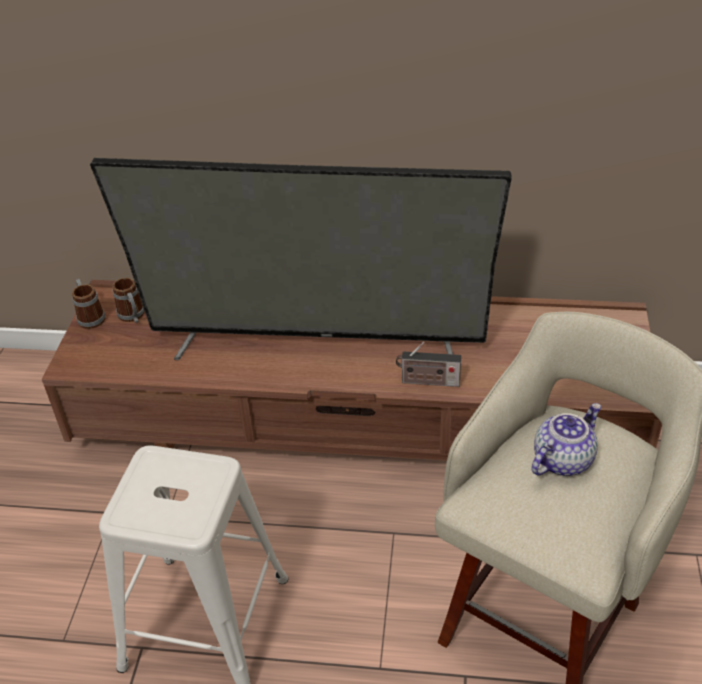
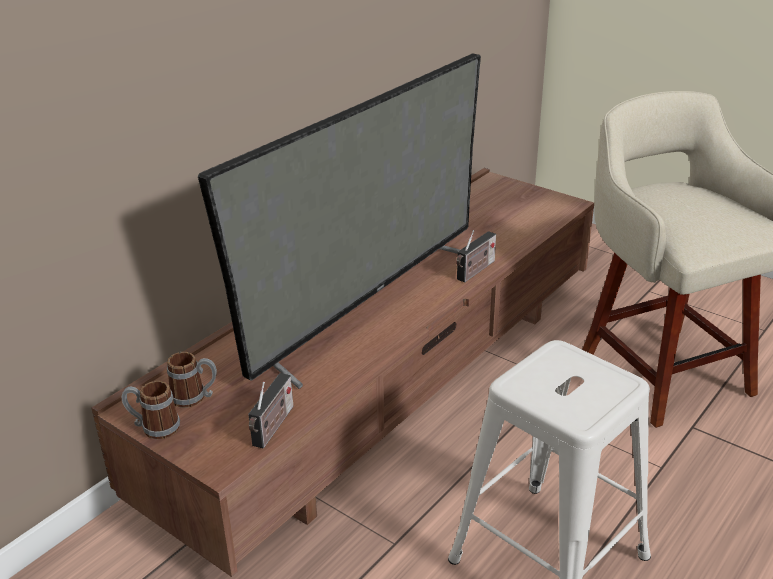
camera: 60 degrees left, 10 degrees down
teapot [531,403,601,476] -> none
none -> radio [248,373,293,449]

